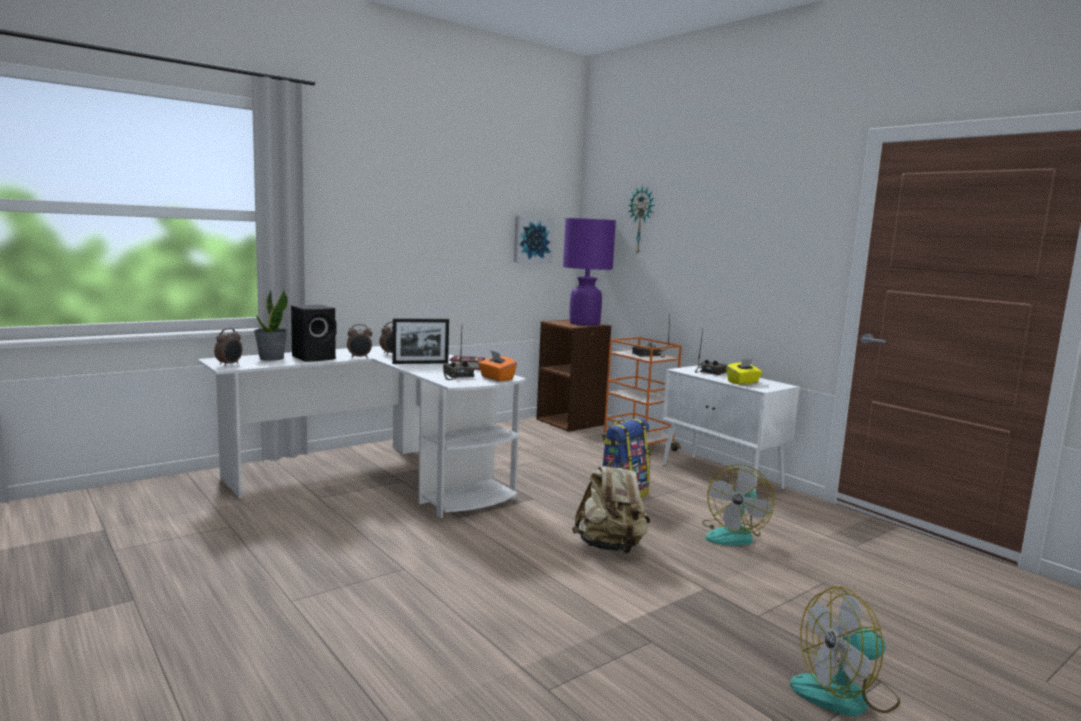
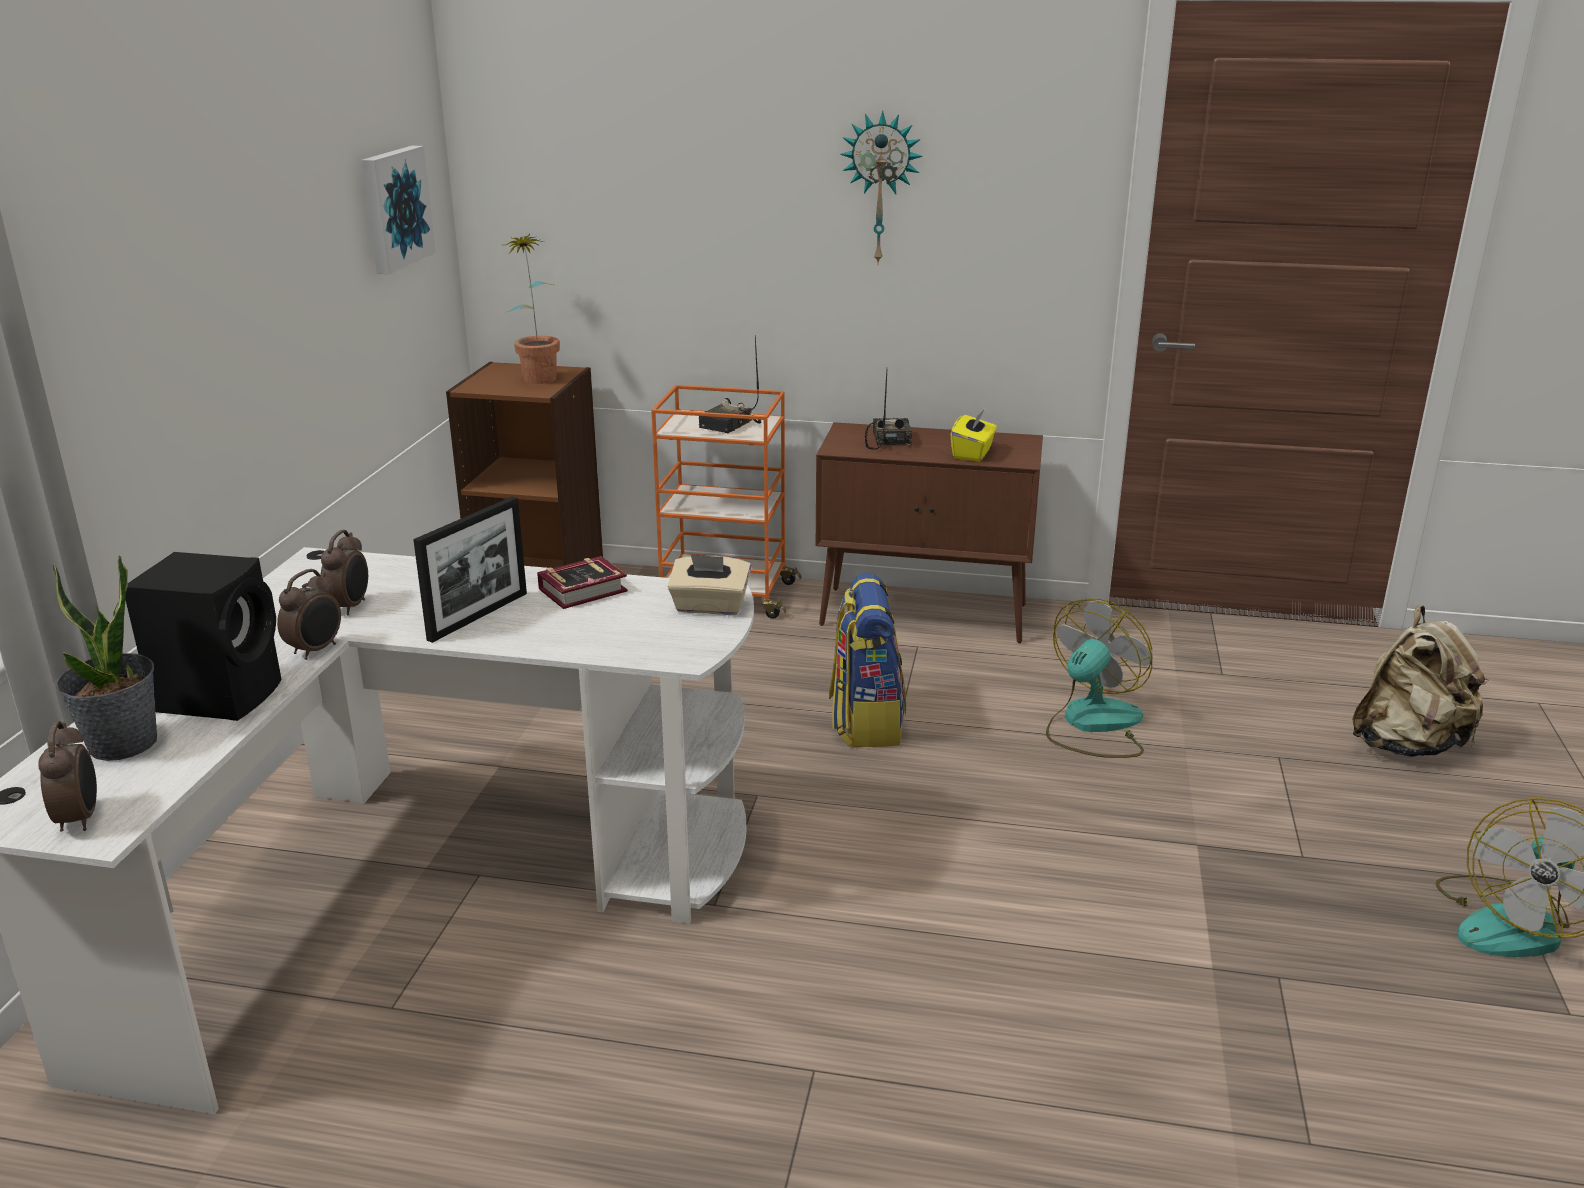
camera: 40 degrees left, 15 degrees up
radio [443,330,474,380] -> none
orange tissue box [478,351,517,381] -> beige tissue box [668,554,751,615]
purple table lamp [563,218,616,326] -> potted plant [506,234,560,384]
beige backpack [572,456,650,554] -> beige backpack moved to [1352,605,1489,757]
wall clock [628,186,655,255] -> wall clock moved to [840,111,923,264]
white cabinet [662,365,800,492] -> brown cabinet [816,422,1043,643]
fan [702,464,775,545] -> fan turned 135 degrees counterclockwise [1046,599,1152,758]

